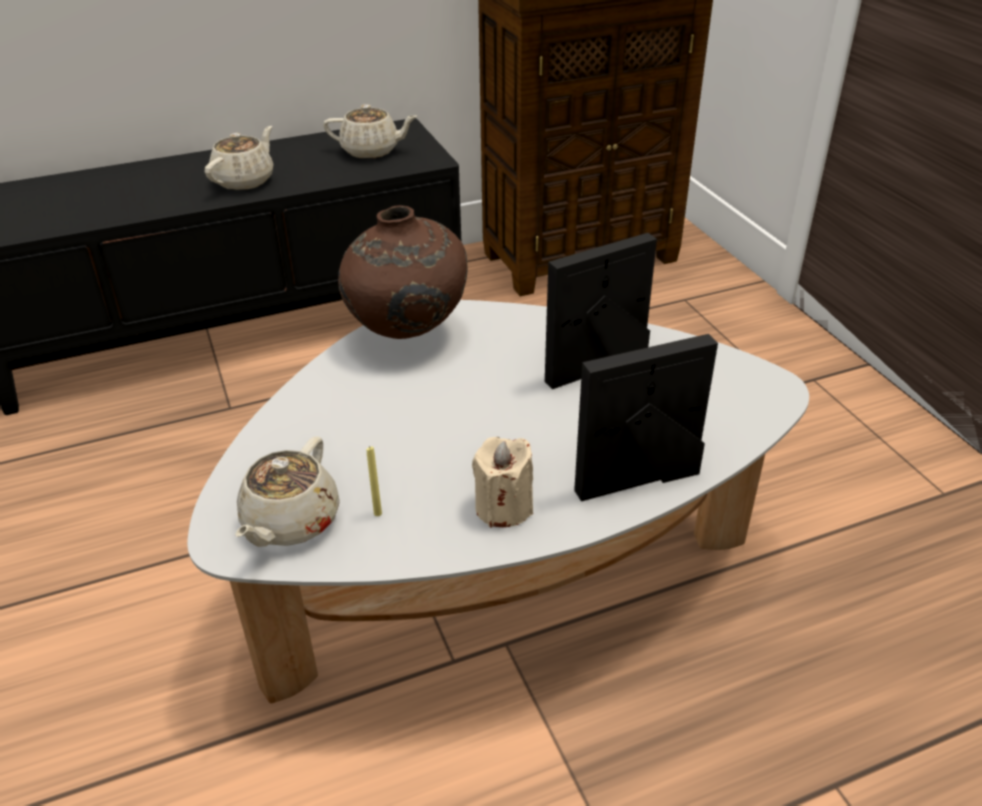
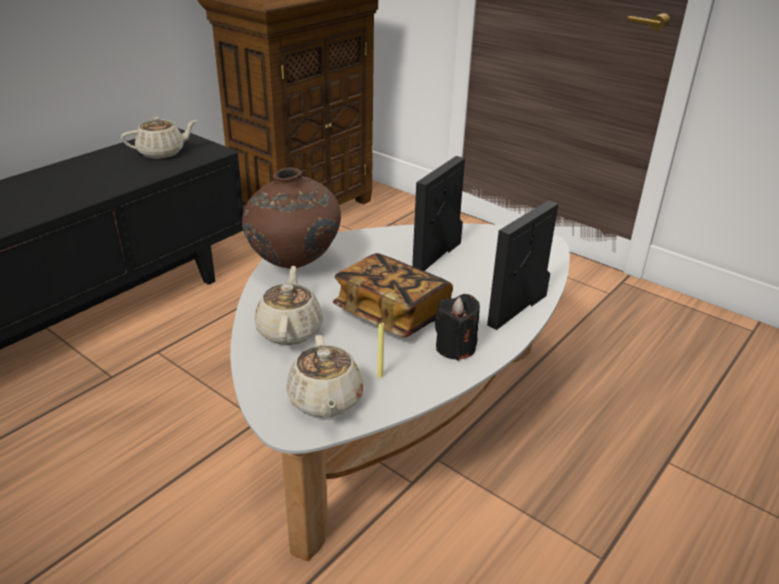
camera: 30 degrees left, 5 degrees down
beige teapot [205,126,273,190] -> beige teapot moved to [255,266,323,345]
beige candle [472,437,533,527] -> black candle [435,294,480,361]
none -> book [333,253,453,338]

